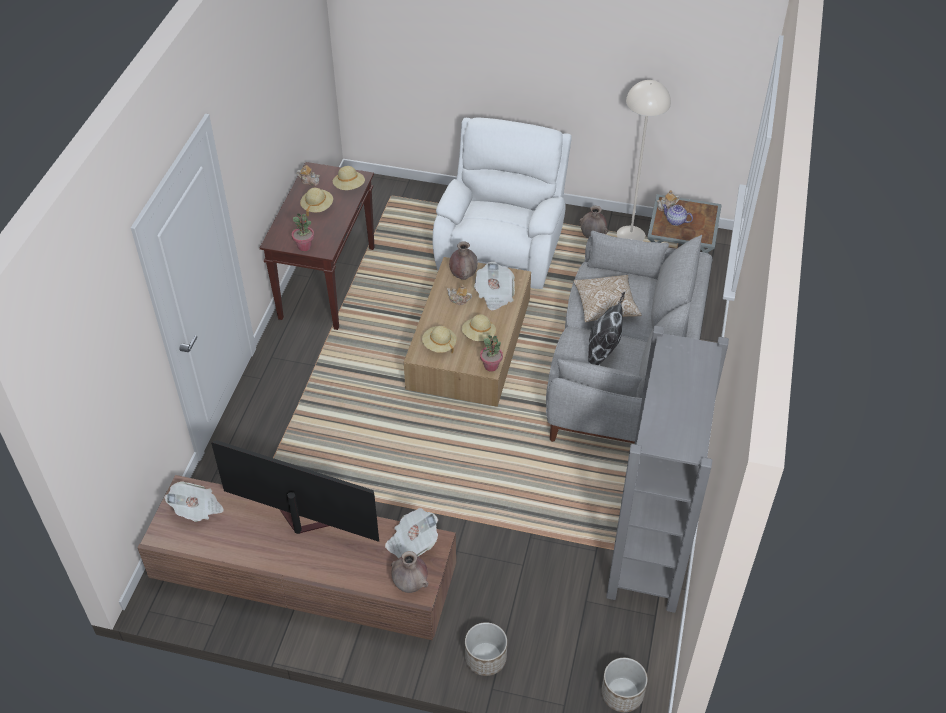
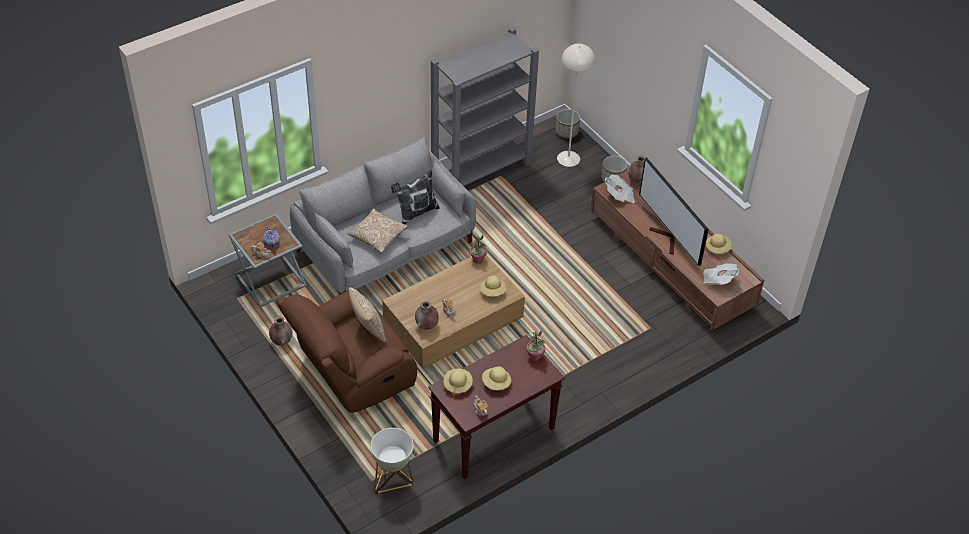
camera: 140 degrees left, 0 degrees up
white armchair [433,118,572,289] -> brown armchair [276,290,417,413]
beige hat [462,314,496,341] -> beige hat moved to [705,233,732,254]
newspaper [474,262,515,311] -> none
beige floor lamp [617,80,671,241] -> beige floor lamp moved to [557,43,595,167]
none -> pillow [349,287,386,343]
none -> planter [371,428,414,493]

